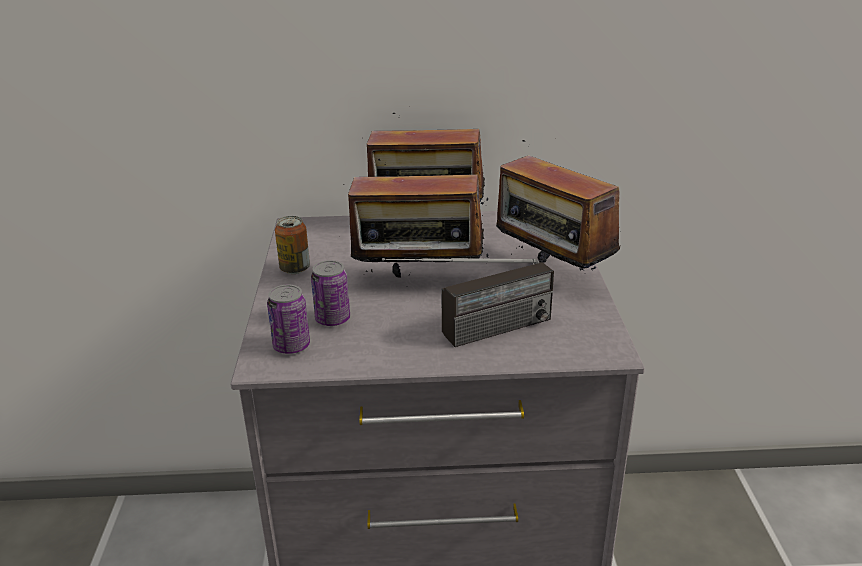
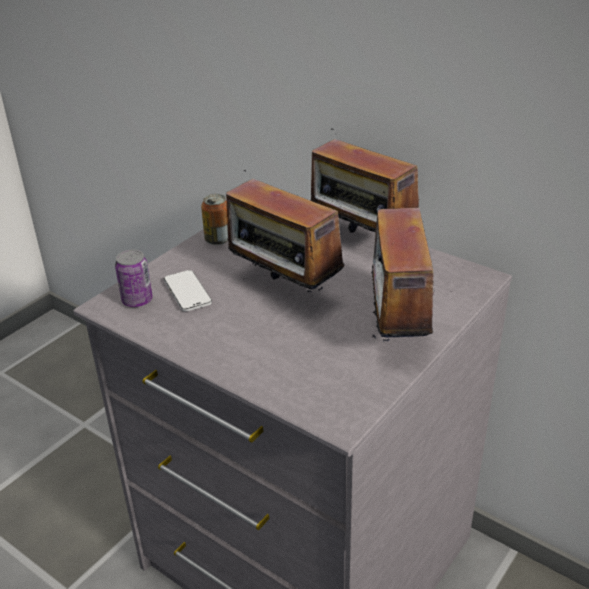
camera: 40 degrees right, 5 degrees up
can [311,260,350,326] -> phone [164,270,212,311]
radio [382,258,554,347] -> none

